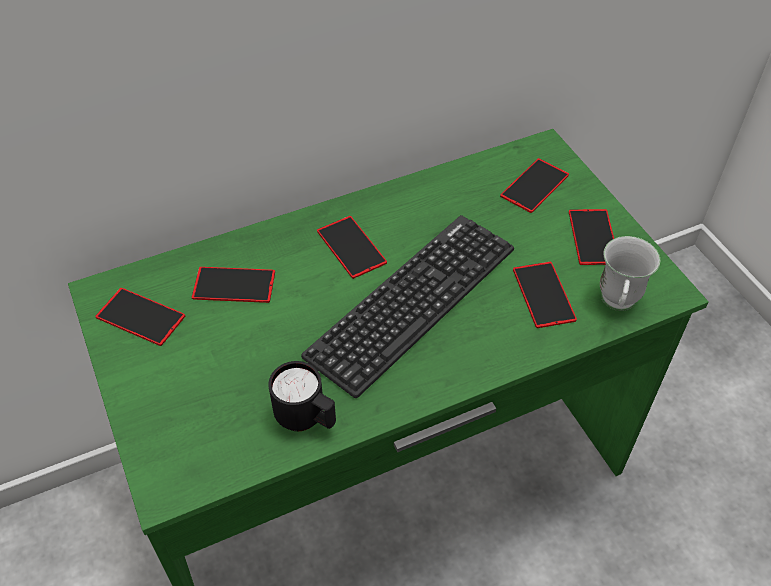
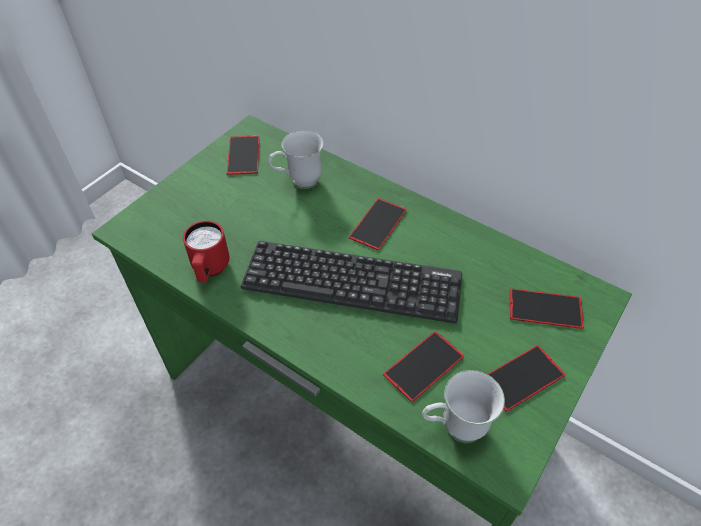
camera: 60 degrees right, 0 degrees up
phone [192,267,275,303] -> white mug [269,130,324,189]
black mug [268,361,336,431] -> red mug [183,221,230,283]

